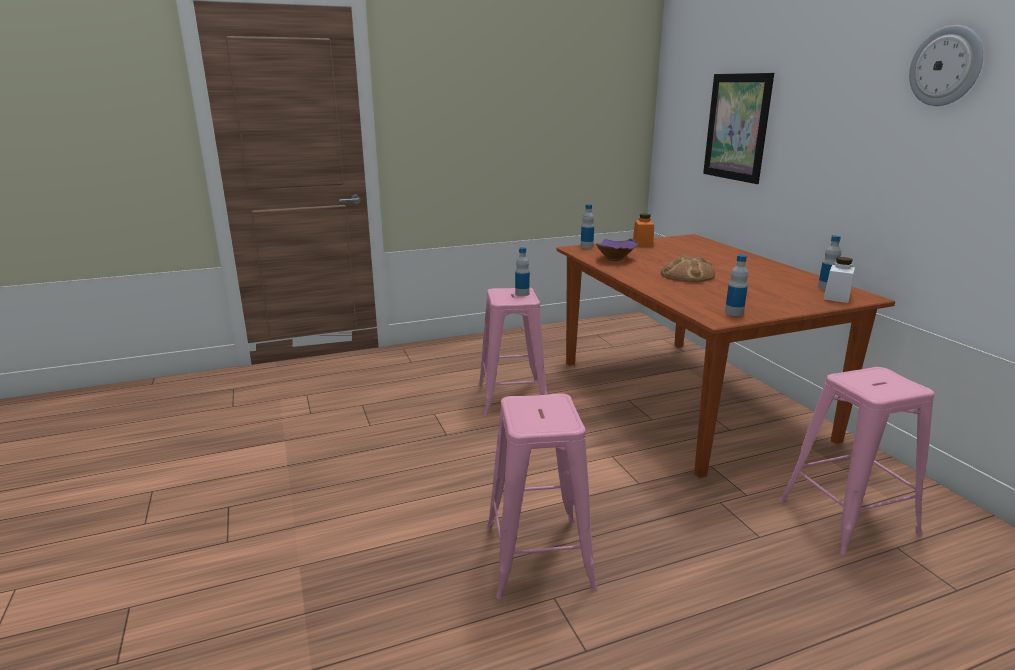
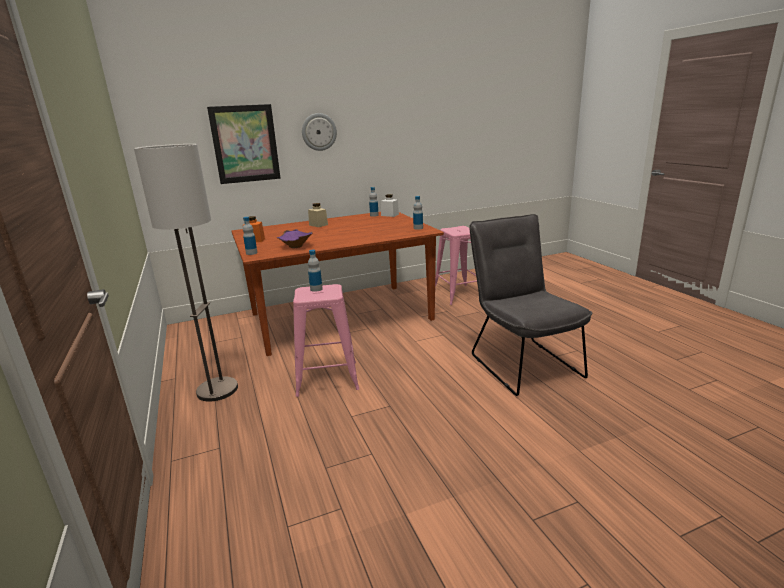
camera: 90 degrees left, 0 degrees up
pink stool [486,393,597,599] -> grey chair [469,214,592,396]
bread [661,254,715,283] -> none
wall clock [909,25,983,106] -> wall clock moved to [302,113,337,151]
none -> floor lamp [134,144,238,402]
none -> beige jar [308,203,328,227]

